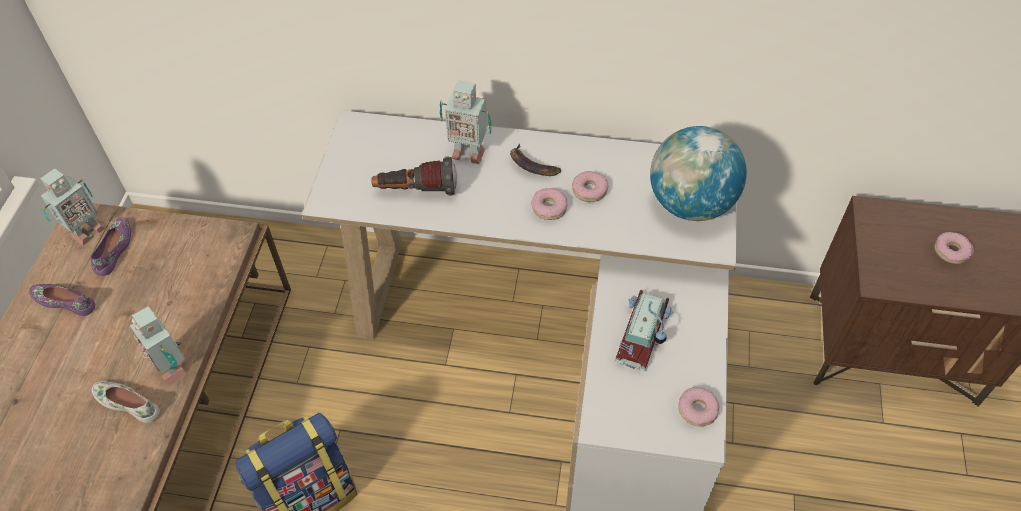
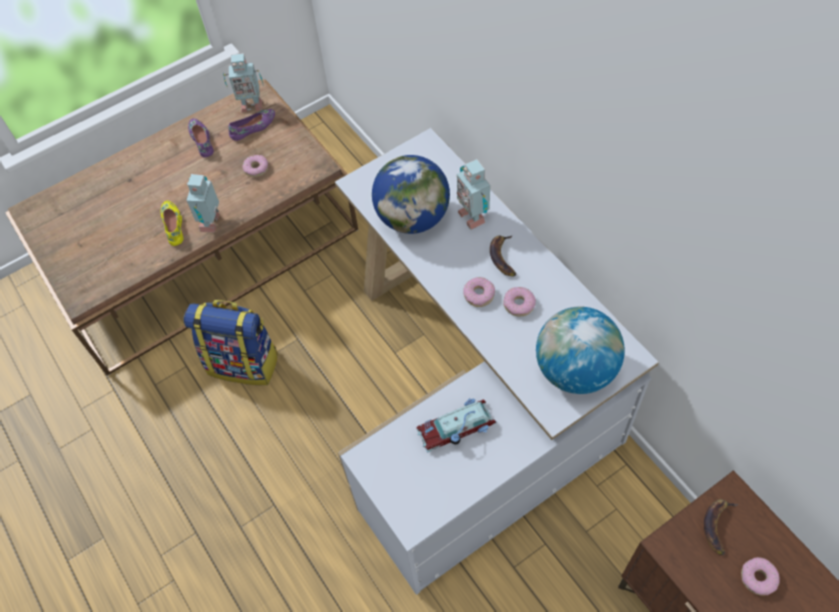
camera: 50 degrees right, 5 degrees up
white shoe [92,382,160,423] -> yellow shoe [161,201,183,246]
flashlight [371,156,457,196] -> globe [372,155,450,234]
donut [678,387,719,427] -> donut moved to [242,155,269,178]
none -> banana [704,499,738,555]

